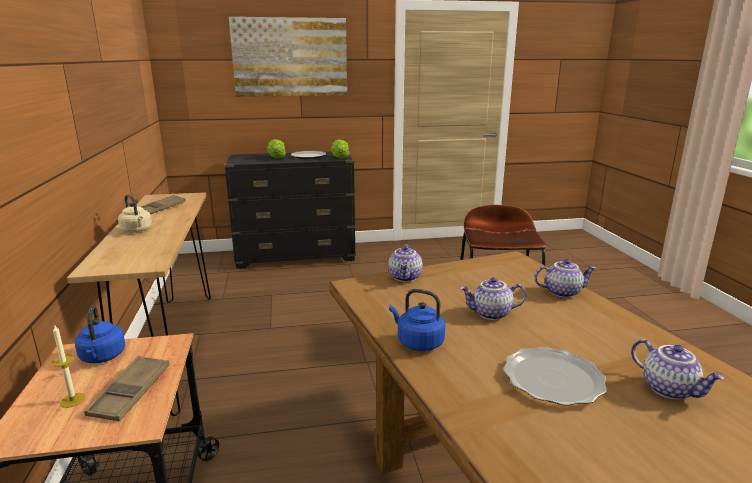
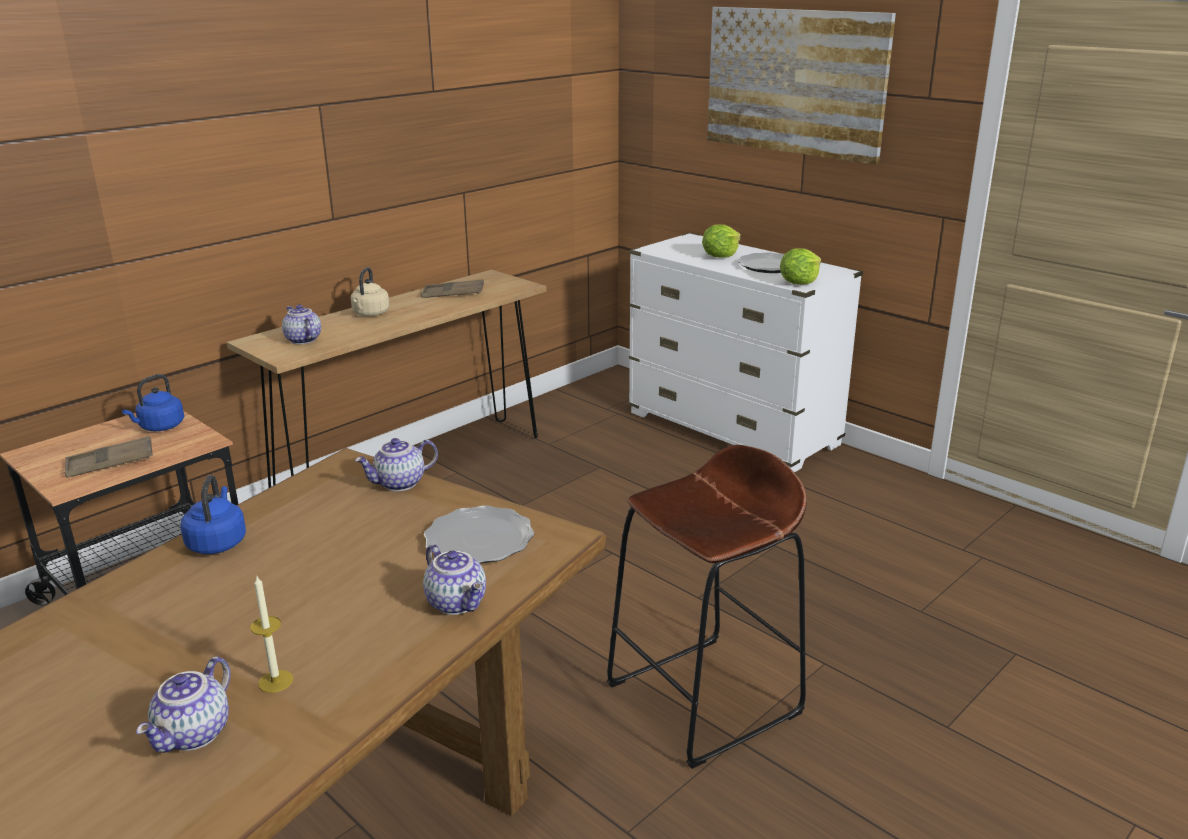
camera: 55 degrees right, 5 degrees up
candle [52,324,86,408] -> candle moved to [250,576,293,693]
black dresser [224,152,356,269] -> white dresser [629,233,863,473]
teapot [460,277,526,320] -> teapot moved to [282,304,321,344]
plate [503,347,607,406] -> plate moved to [424,505,534,563]

